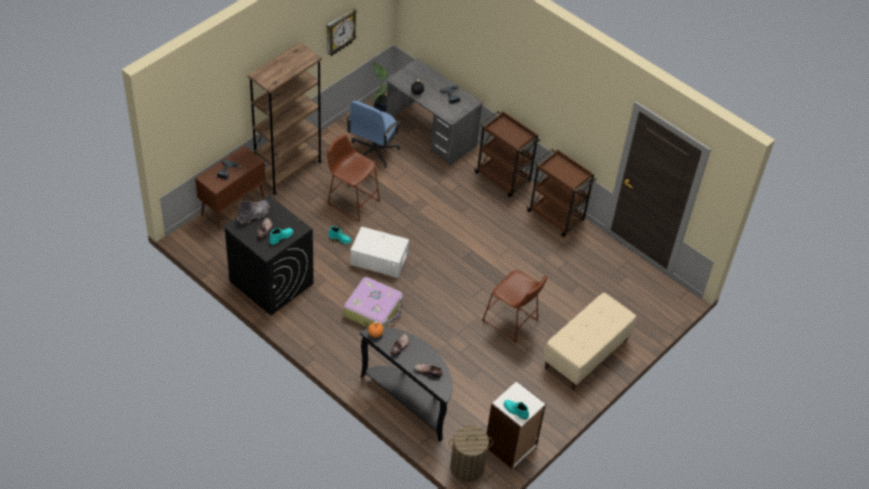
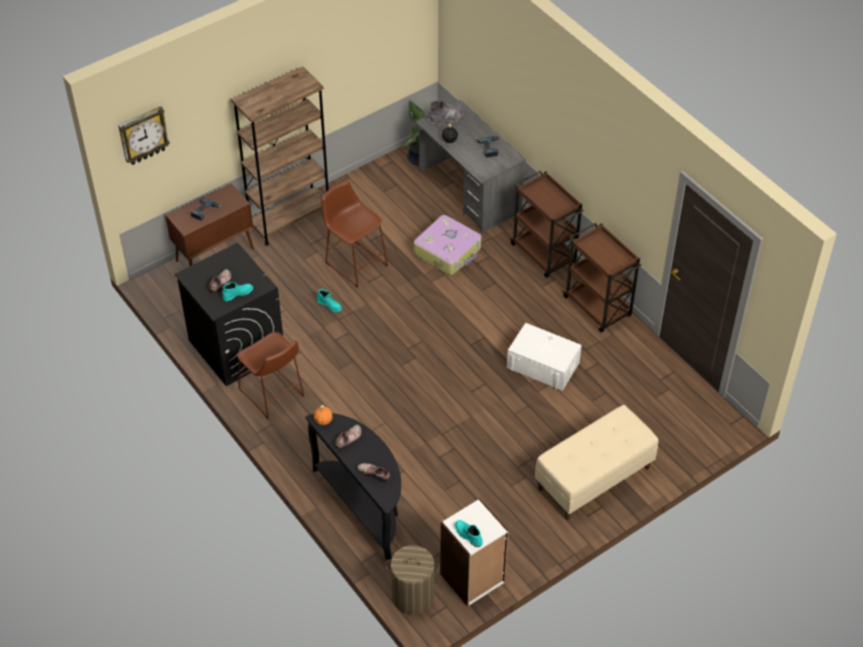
camera: 15 degrees right, 0 degrees up
grey boot [237,200,270,224] -> grey boot moved to [428,100,464,126]
wall clock [327,8,357,56] -> wall clock moved to [118,106,170,165]
suitcase [344,277,403,328] -> suitcase moved to [414,215,481,275]
blue office chair [346,101,401,168] -> none
white storage box [350,226,409,278] -> white storage box moved to [507,323,582,391]
brown stool [482,270,547,343] -> brown stool moved to [237,332,305,419]

